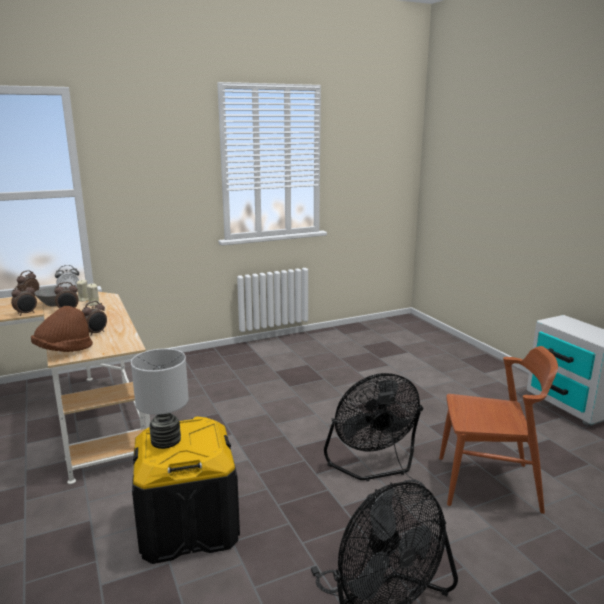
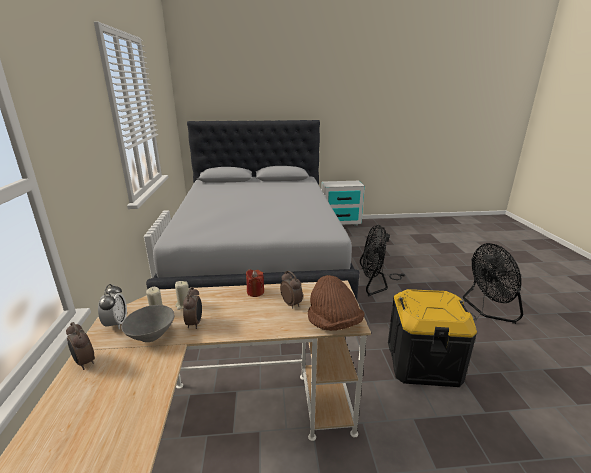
camera: 70 degrees left, 5 degrees up
alarm clock [11,284,37,316] -> none
grey table lamp [131,348,189,449] -> none
brown chair [439,346,558,514] -> none
none -> grey bed [146,120,360,300]
none -> red candle [246,269,264,297]

